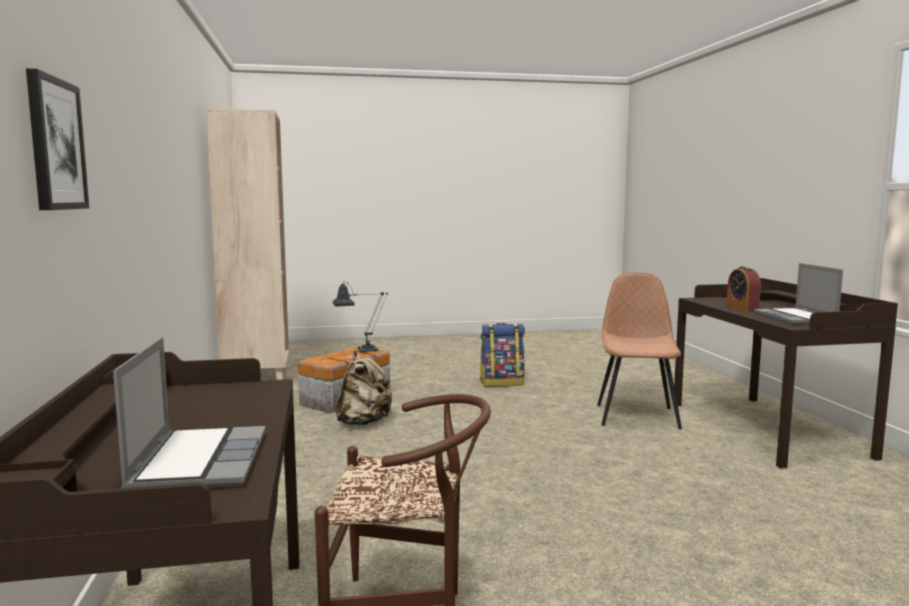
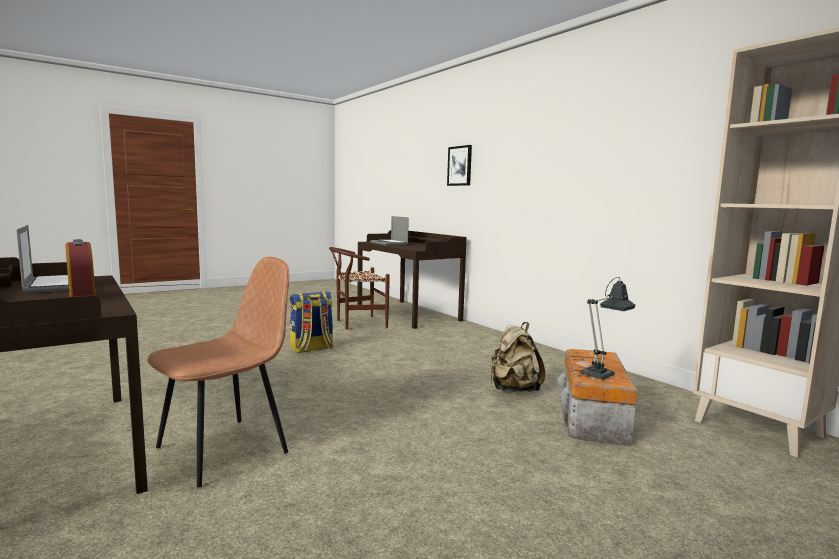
camera: 155 degrees right, 0 degrees up
backpack [480,323,525,387] -> backpack moved to [289,291,334,353]
brown chair [597,272,682,430] -> brown chair turned 120 degrees counterclockwise [147,257,289,487]

